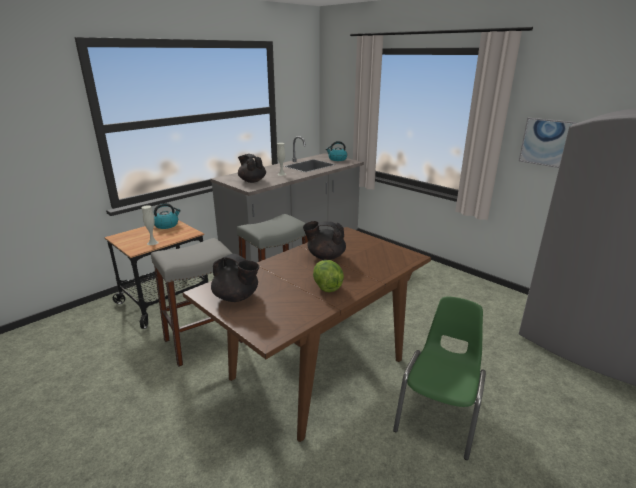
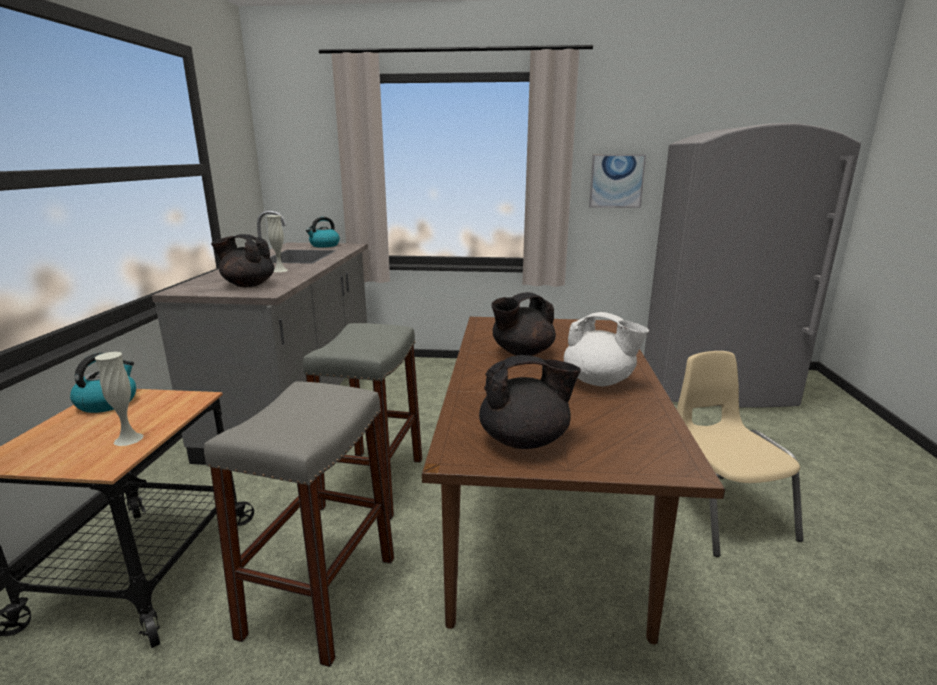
camera: 40 degrees left, 5 degrees down
lettuce [313,260,344,292] -> white teapot [564,312,649,386]
green chair [393,297,486,460] -> beige chair [677,351,803,557]

